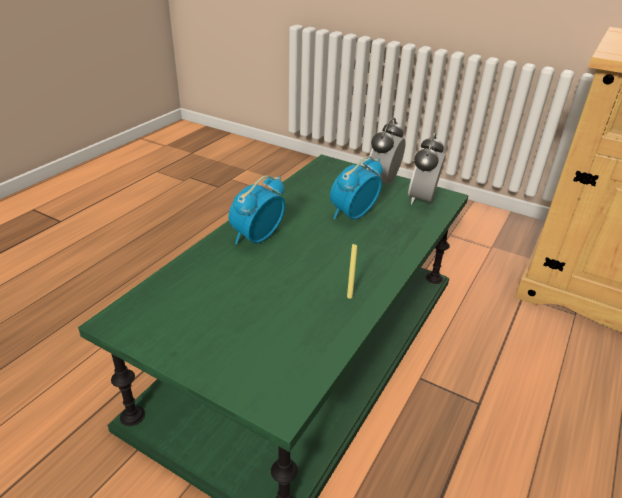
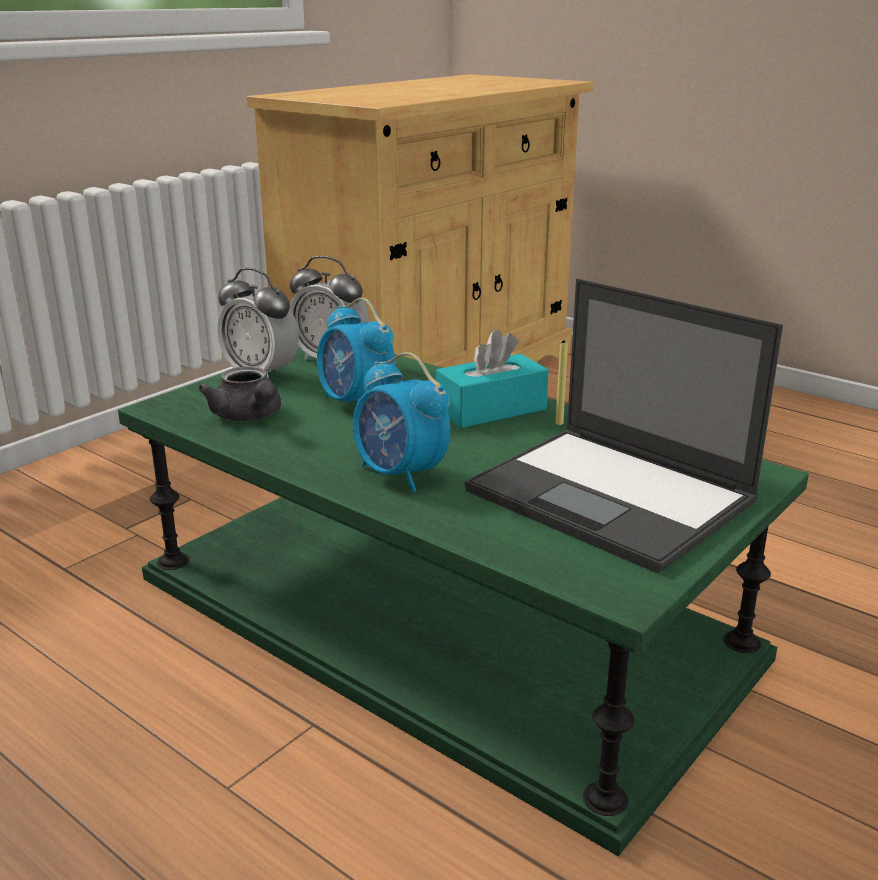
camera: 80 degrees left, 10 degrees down
none -> grey teapot [198,367,281,421]
none -> turquoise tissue box [436,329,549,428]
none -> laptop [465,278,783,574]

